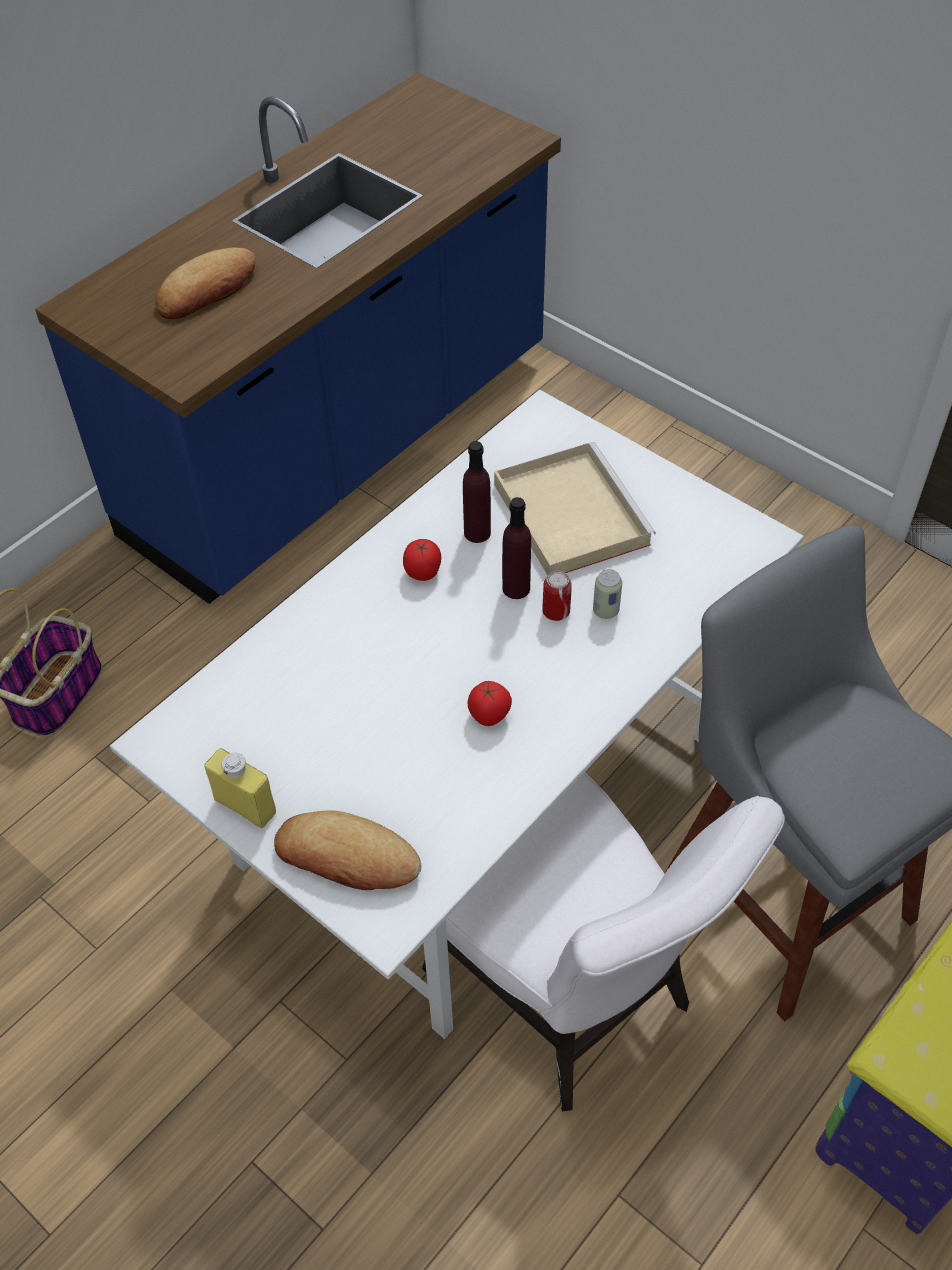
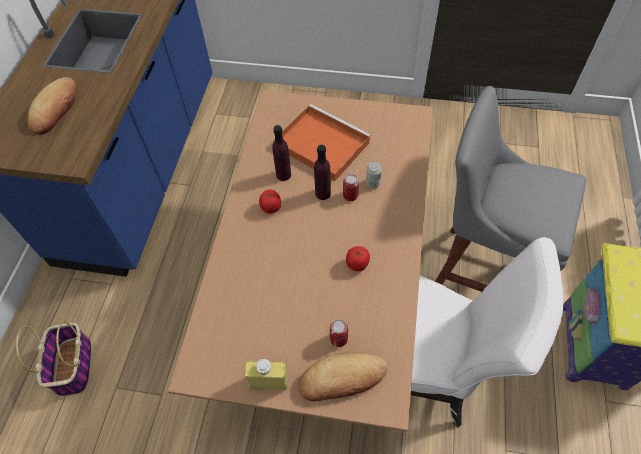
camera: 30 degrees left, 5 degrees up
white dining table [110,390,804,1039] -> brown dining table [168,90,432,432]
beige tray [494,442,656,576] -> orange tray [274,104,371,181]
none -> can [330,319,348,347]

